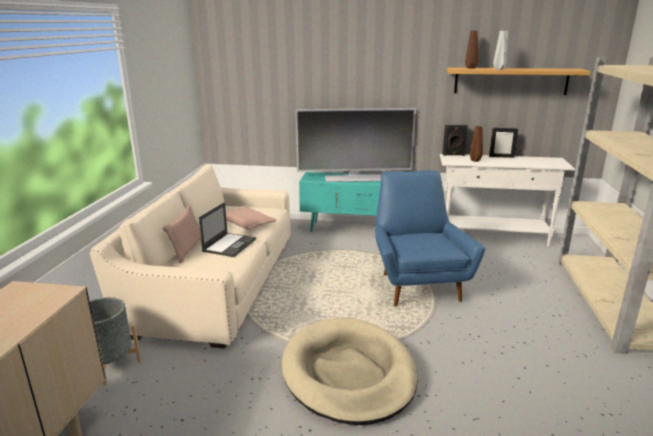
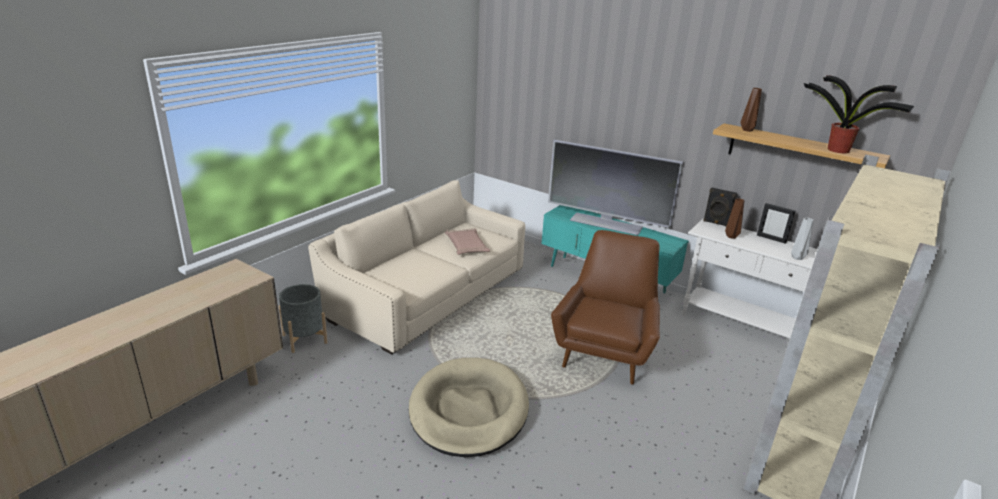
camera: 25 degrees right, 5 degrees up
beige pillow [162,205,201,263] -> none
laptop [199,202,256,257] -> none
blue armchair [375,170,485,306] -> brown armchair [551,230,660,385]
grey vase [493,31,508,70] -> grey vase moved to [791,218,813,260]
none -> potted plant [804,75,914,153]

